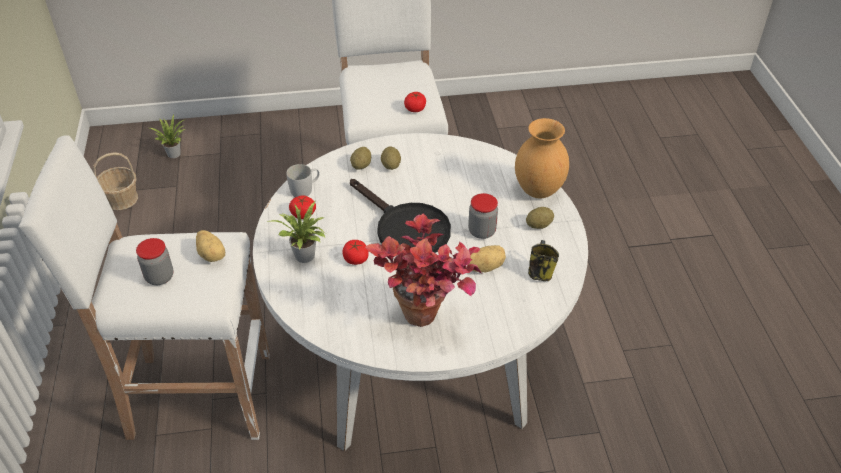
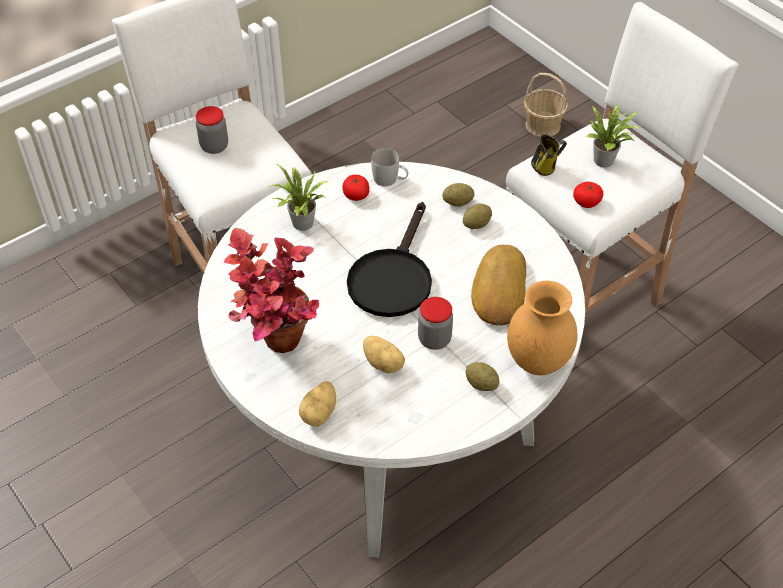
camera: 60 degrees right, 5 degrees up
basket [93,152,138,210] -> basket moved to [524,73,568,137]
potted plant [150,115,185,158] -> potted plant moved to [586,104,639,168]
potato [196,230,225,262] -> potato moved to [299,381,336,426]
tomato [342,240,369,265] -> none
mug [528,240,559,281] -> mug moved to [531,135,567,176]
none -> bread [471,245,526,325]

